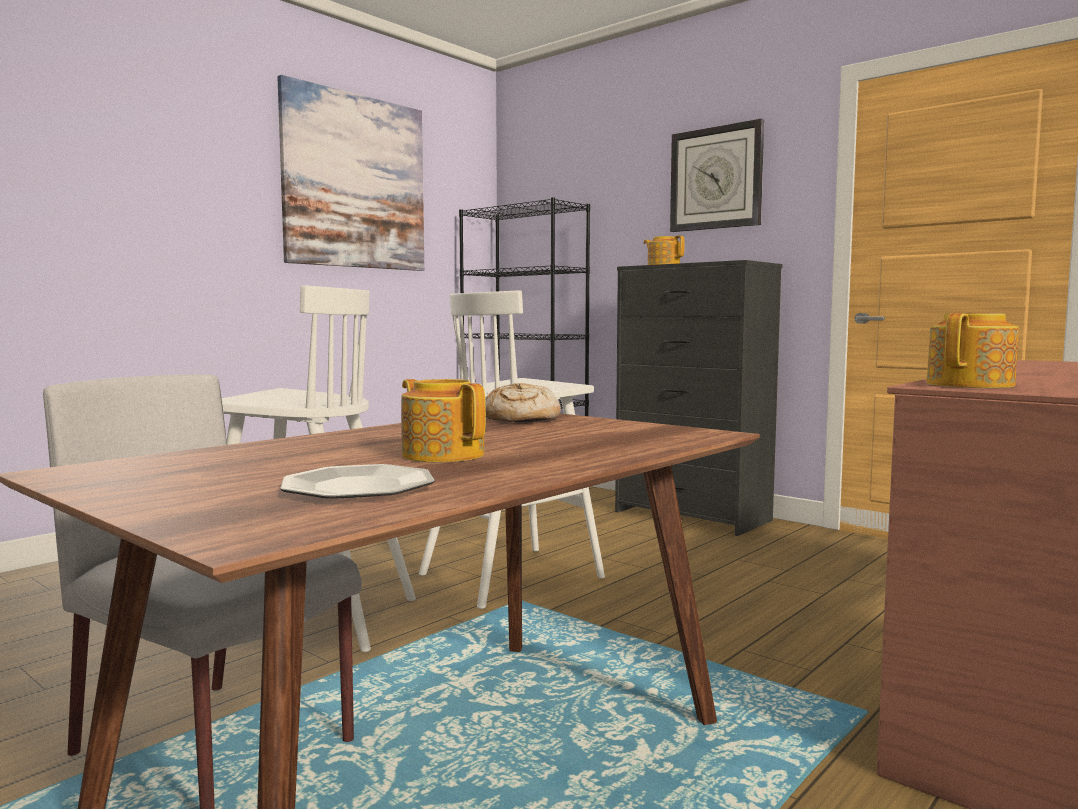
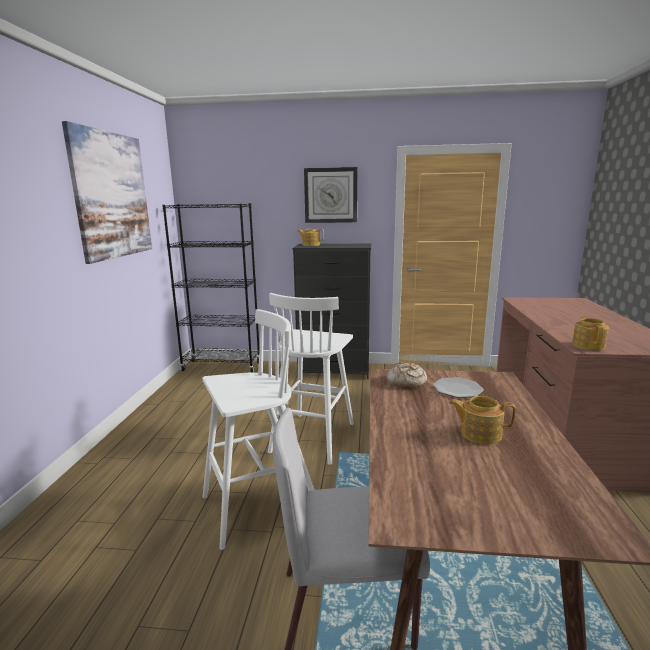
camera: 35 degrees left, 10 degrees up
plate [280,464,435,498] -> plate moved to [433,377,484,398]

